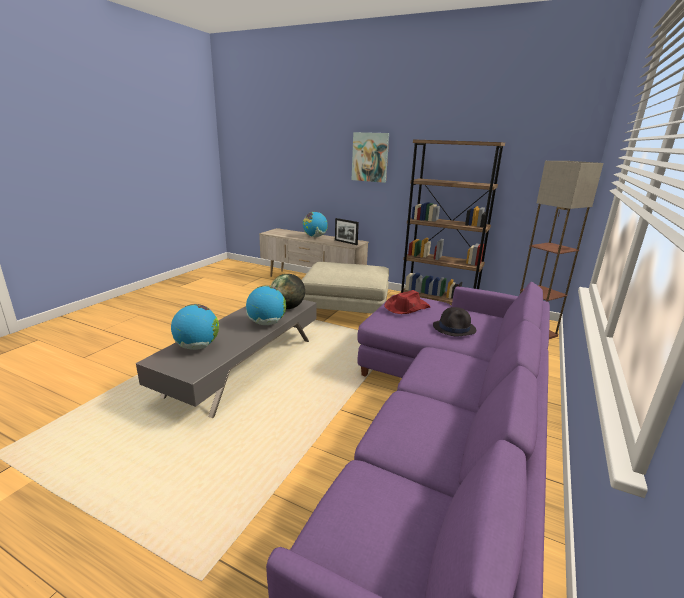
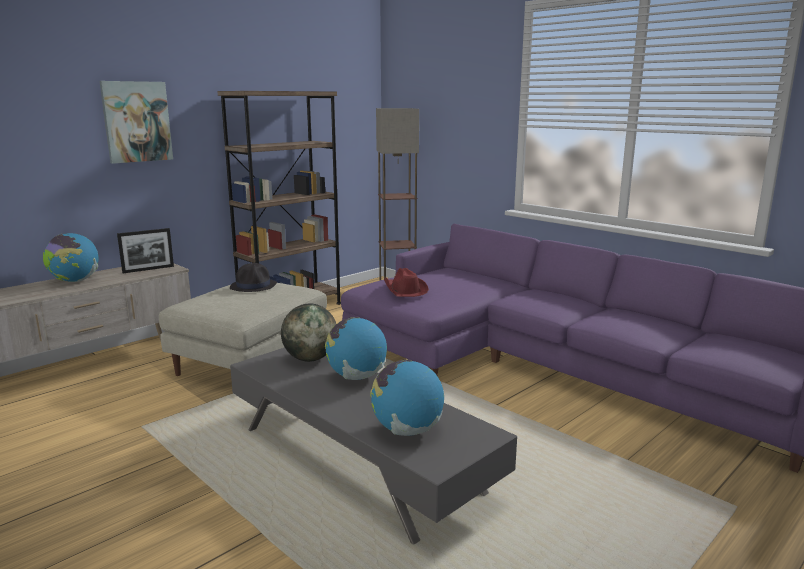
camera: 70 degrees left, 5 degrees down
black hat [433,307,476,336] -> black hat moved to [230,263,277,292]

